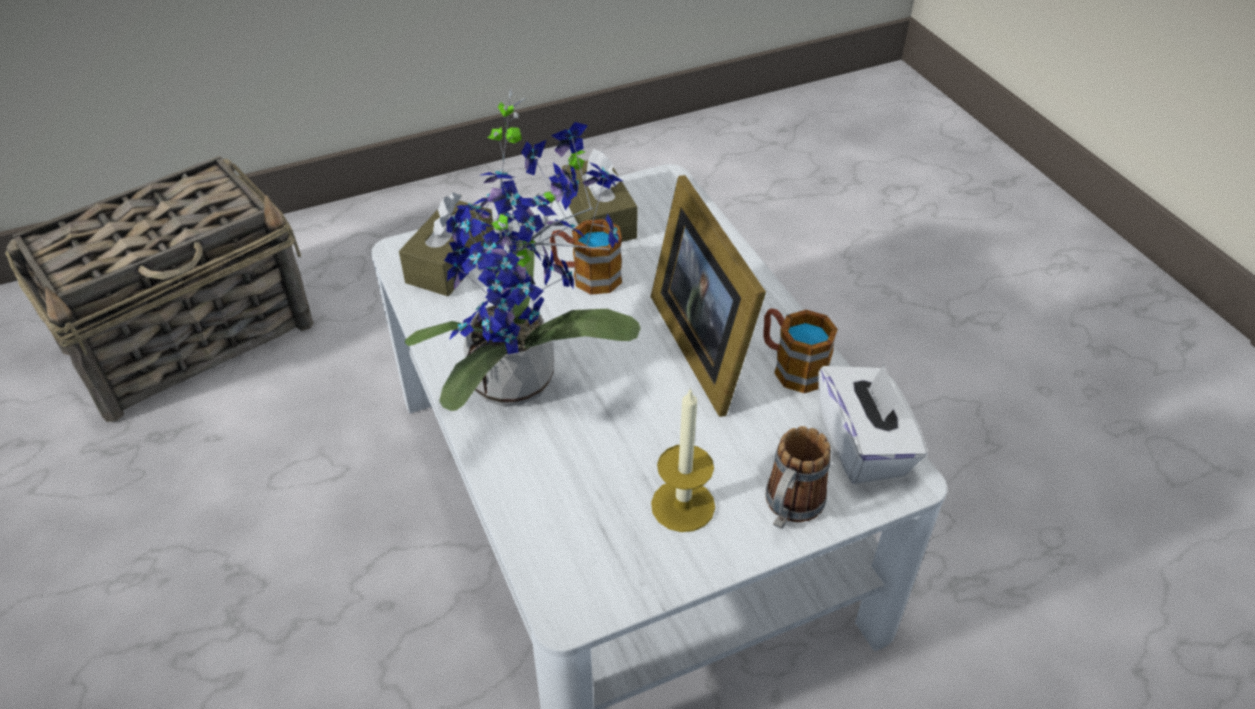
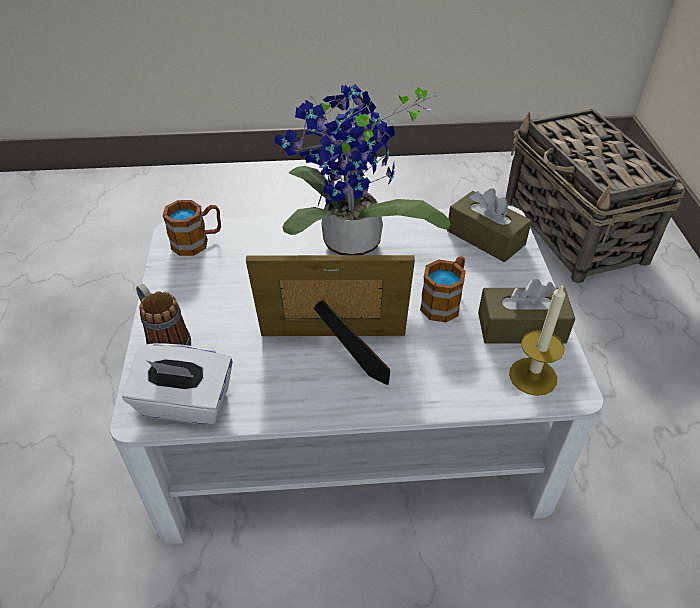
camera: 110 degrees right, 0 degrees up
candle [651,387,715,532] -> candle moved to [509,283,565,396]
mug [763,308,838,393] -> mug moved to [163,200,221,256]

